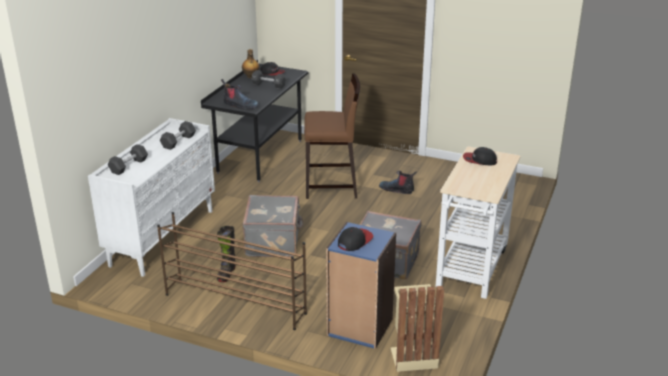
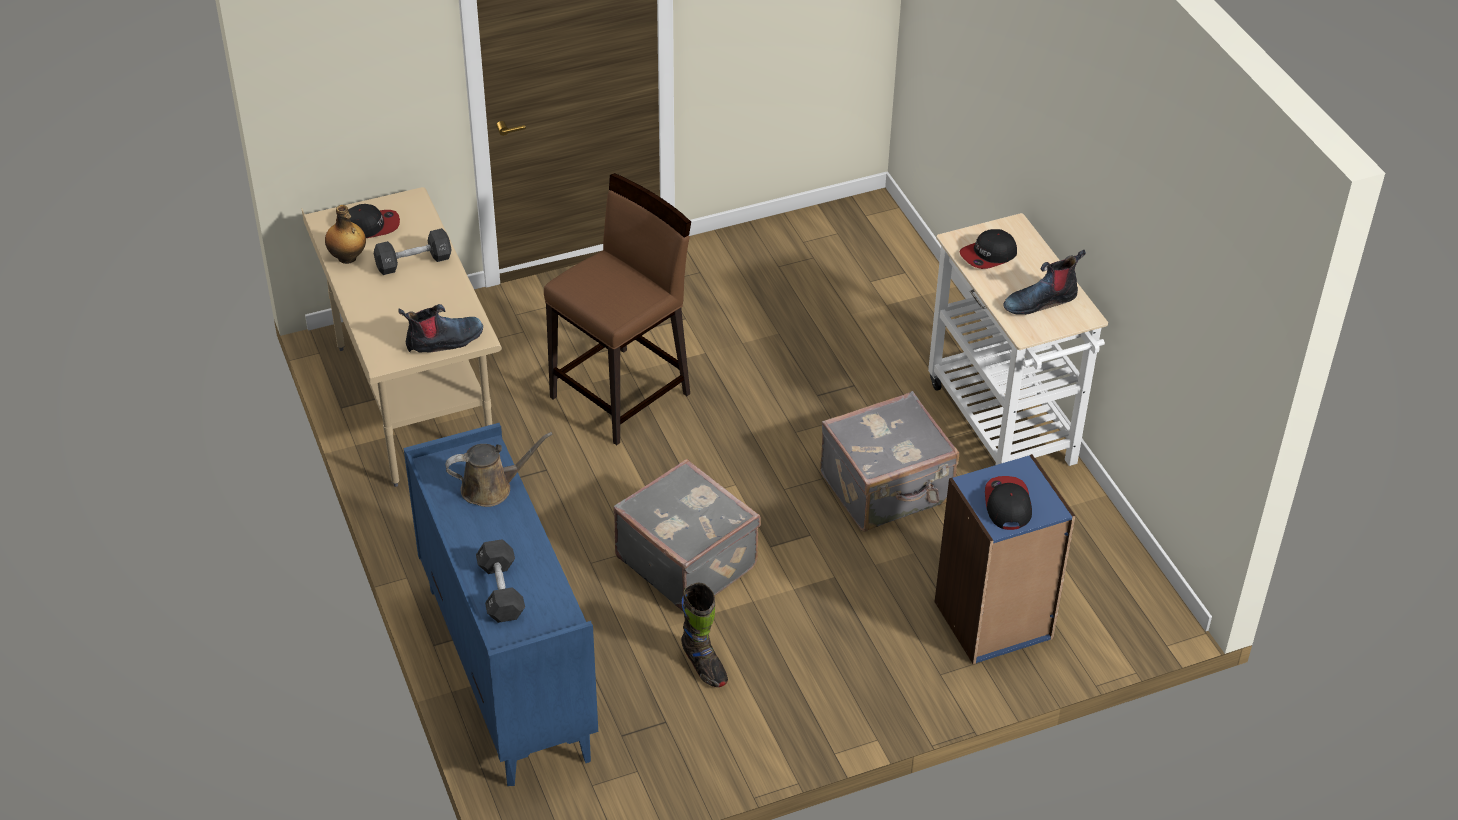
camera: 45 degrees left, 15 degrees up
white cabinet [88,118,215,277] -> blue cabinet [404,423,598,786]
brown shoe rack [157,212,307,330] -> none
black dumbbell [160,121,196,150] -> brown watering can [445,432,553,507]
black desk [201,60,308,183] -> beige desk [301,187,502,487]
boot [379,170,417,194] -> boot moved to [1004,250,1086,315]
beige trash can [391,284,444,372] -> none

